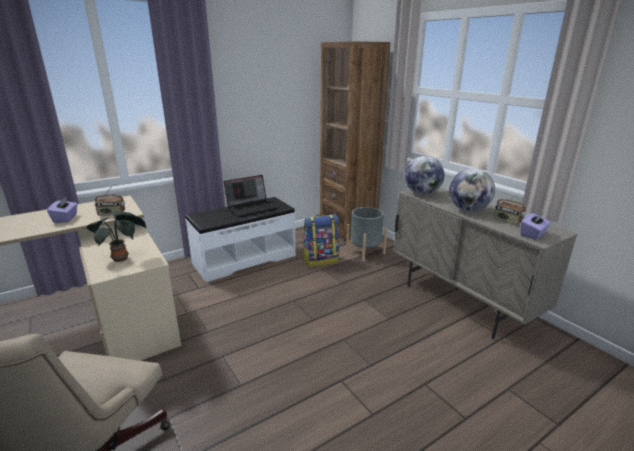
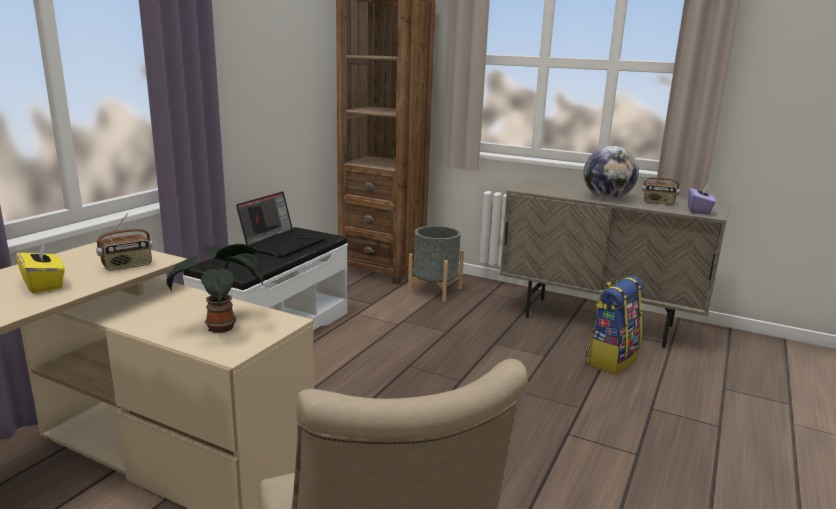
camera: 30 degrees left, 5 degrees down
purple tissue box [47,196,78,223] -> yellow tissue box [16,241,65,293]
backpack [303,214,339,267] -> backpack moved to [585,276,643,375]
globe [405,156,444,195] -> none

